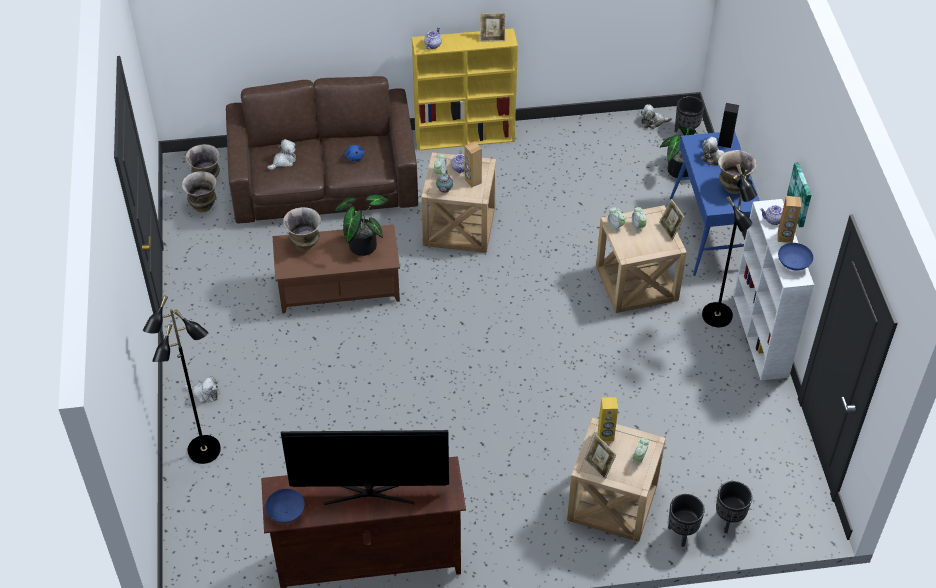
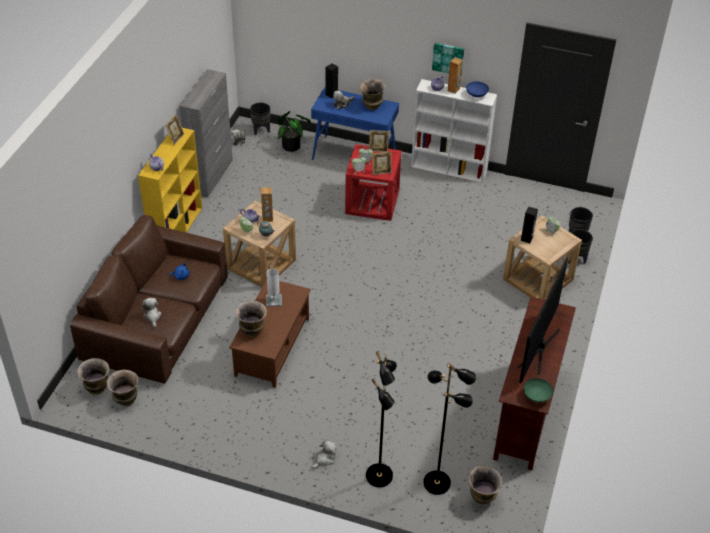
camera: 65 degrees left, 5 degrees down
blue bowl [265,489,305,523] -> green bowl [524,378,553,402]
potted plant [334,195,388,256] -> white table lamp [266,269,282,306]
picture frame [585,434,617,479] -> picture frame moved to [372,151,392,175]
beige side table [596,205,687,313] -> red side table [345,144,402,221]
yellow speaker [598,397,618,441] -> black speaker [521,207,538,243]
black floor lamp [702,164,757,327] -> black floor lamp moved to [423,364,476,495]
none -> grey cabinet [180,69,233,198]
none -> vase [469,466,502,504]

